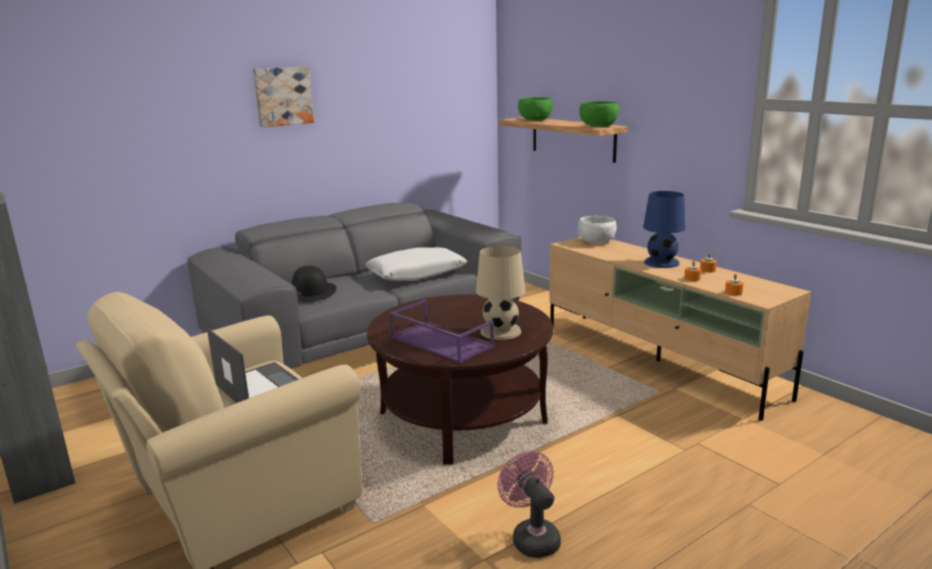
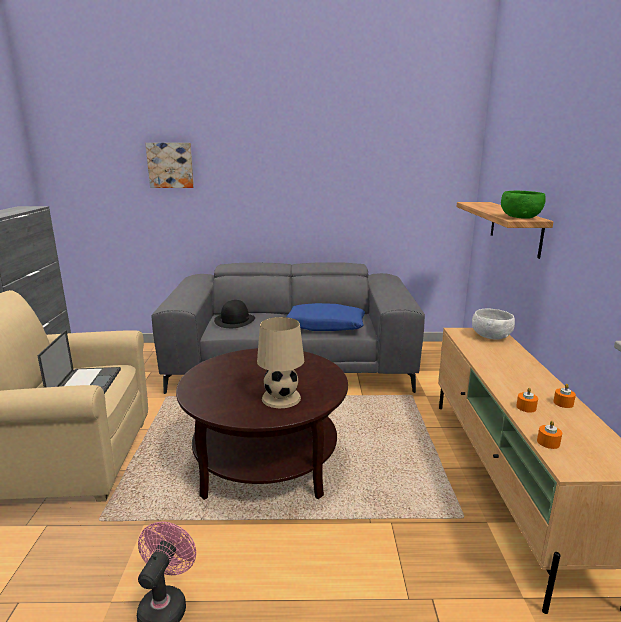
camera: 35 degrees right, 0 degrees up
picture [253,67,314,127] -> picture moved to [145,143,194,188]
white pillow [365,247,467,281] -> blue pillow [286,303,365,331]
purple tray [389,299,494,363] -> none
green bowl [518,97,553,121] -> none
blue table lamp [643,191,686,268] -> none

